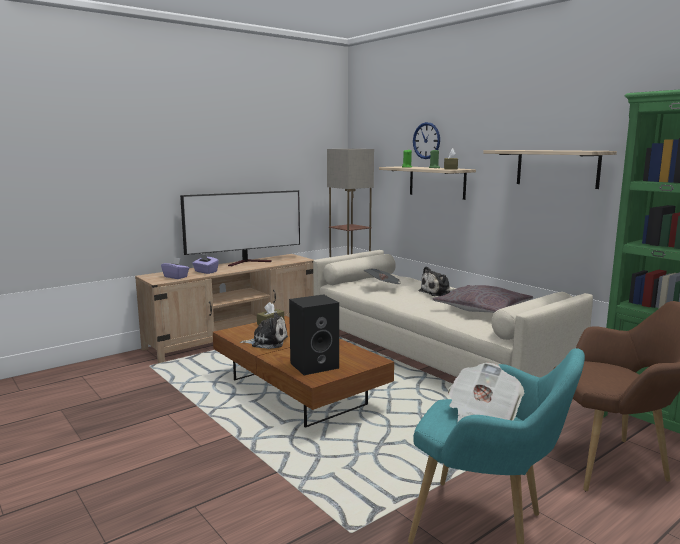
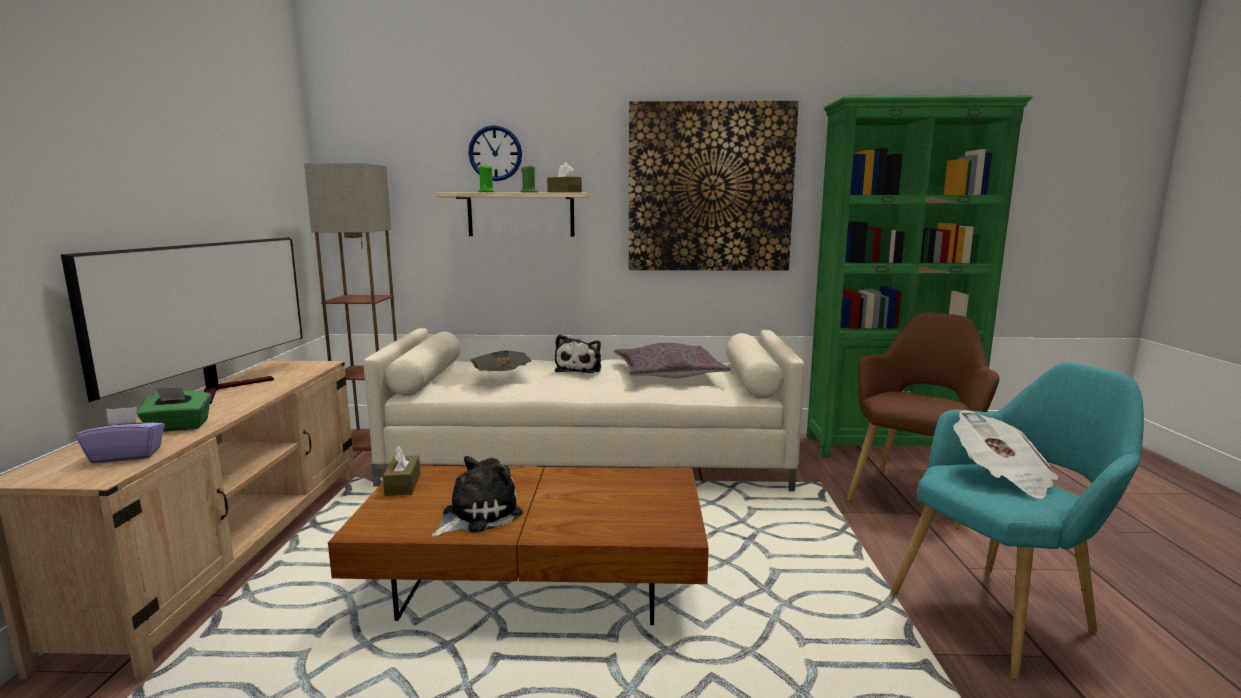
camera: 50 degrees left, 0 degrees up
purple tissue box [192,254,219,274] -> green tissue box [137,387,211,432]
black speaker [289,294,339,375] -> none
shelf [483,150,617,189] -> picture [629,101,799,271]

